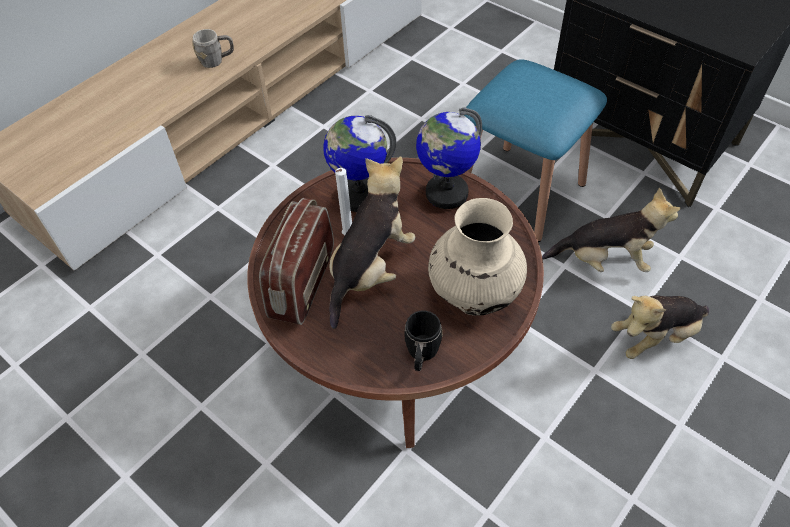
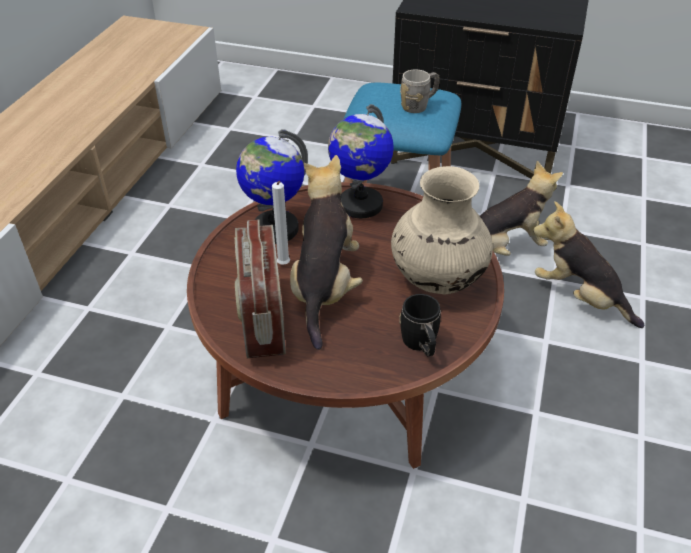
camera: 25 degrees left, 10 degrees down
grey mug [192,29,234,68] -> grey mug moved to [400,69,440,113]
plush toy [611,295,709,359] -> plush toy turned 90 degrees clockwise [533,201,645,328]

